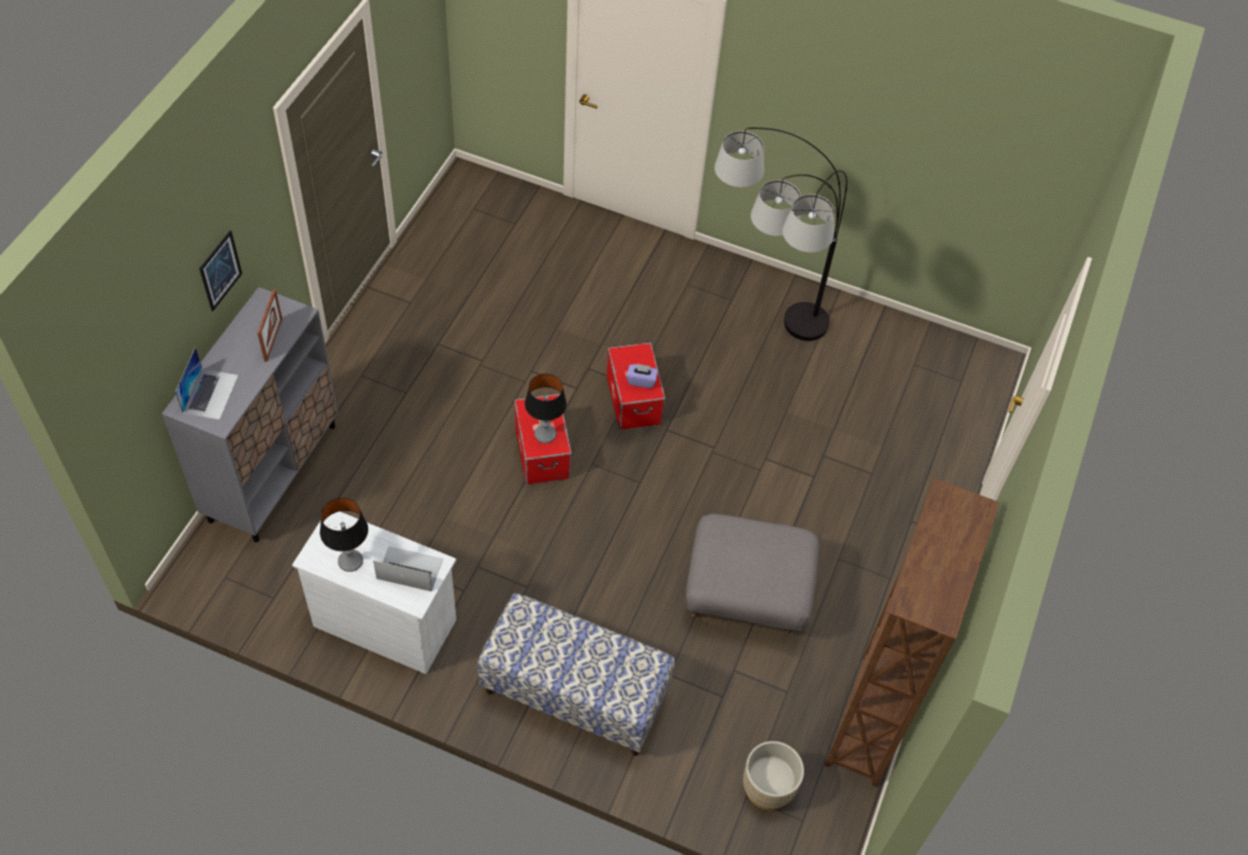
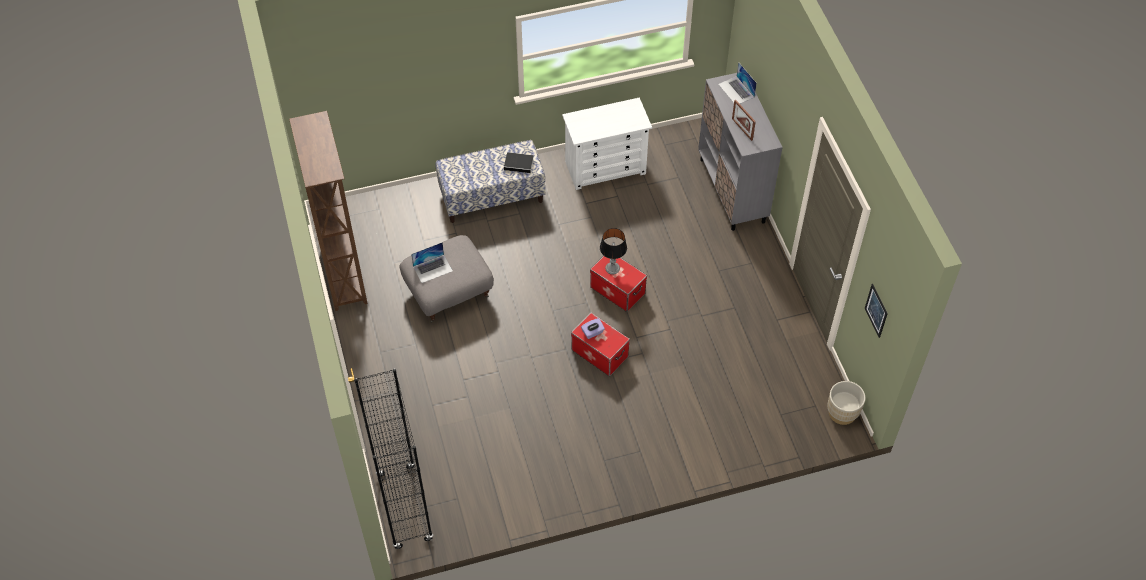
camera: 145 degrees right, 0 degrees up
picture [199,230,242,312] -> picture moved to [865,284,888,338]
table lamp [320,497,368,572] -> none
laptop [373,546,443,592] -> laptop moved to [411,242,453,283]
floor lamp [714,128,847,341] -> none
beige planter [743,741,804,810] -> beige planter moved to [827,381,866,425]
none -> black bookcase [354,369,433,549]
none -> book [504,152,535,173]

